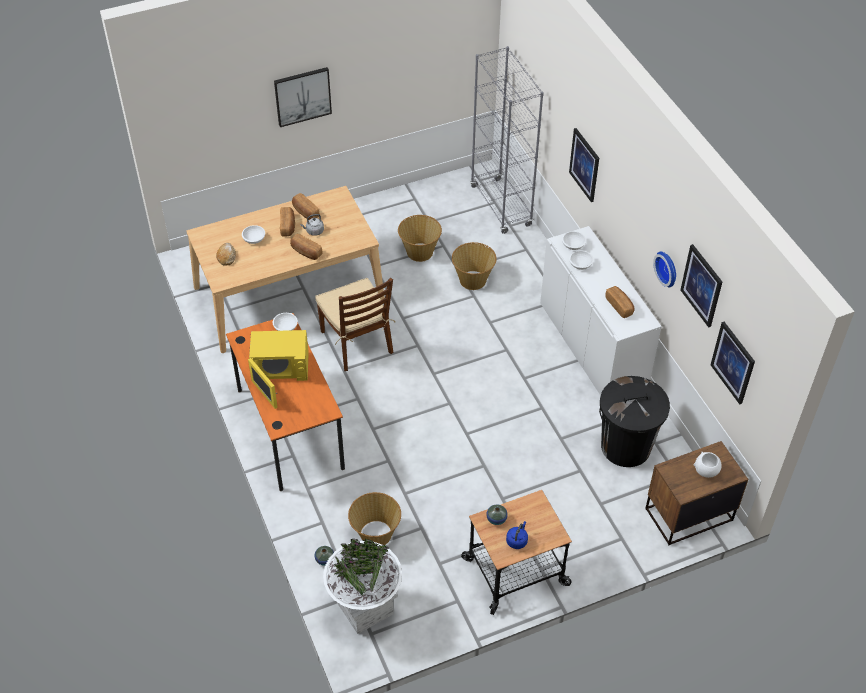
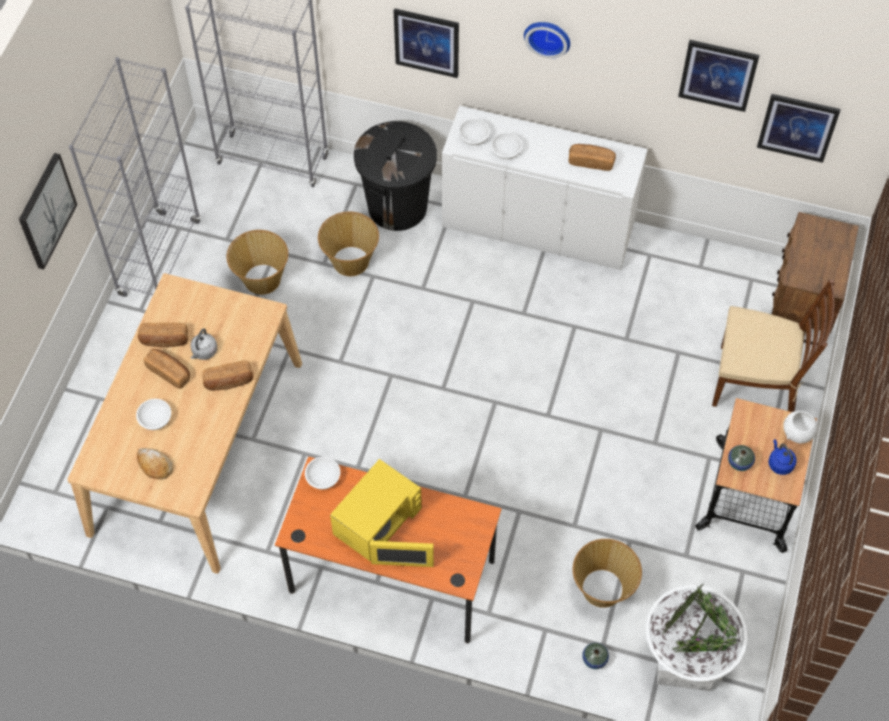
camera: 50 degrees left, 10 degrees up
brown chair [315,278,395,371] -> brown chair moved to [712,280,835,412]
black trash can [599,376,670,467] -> black trash can moved to [354,121,437,231]
wall clock [653,252,676,288] -> wall clock moved to [524,22,570,59]
white bowl [694,452,721,478] -> white bowl moved to [783,410,818,443]
none -> grey bookcase [69,57,201,297]

